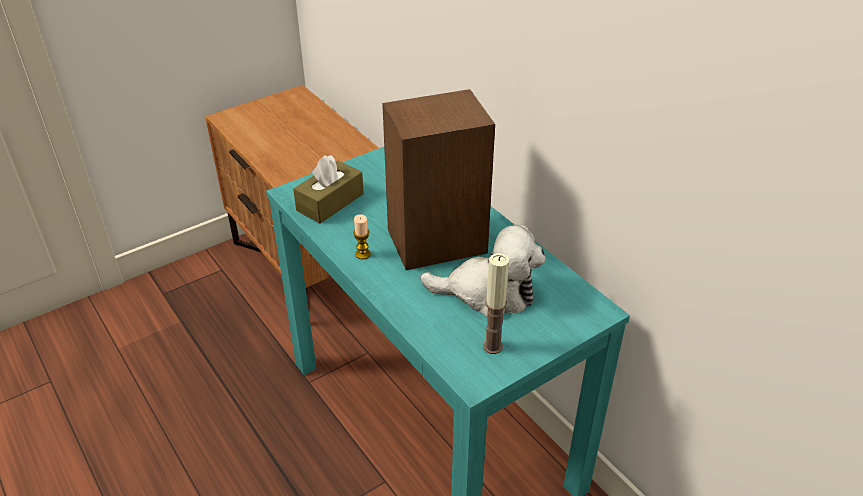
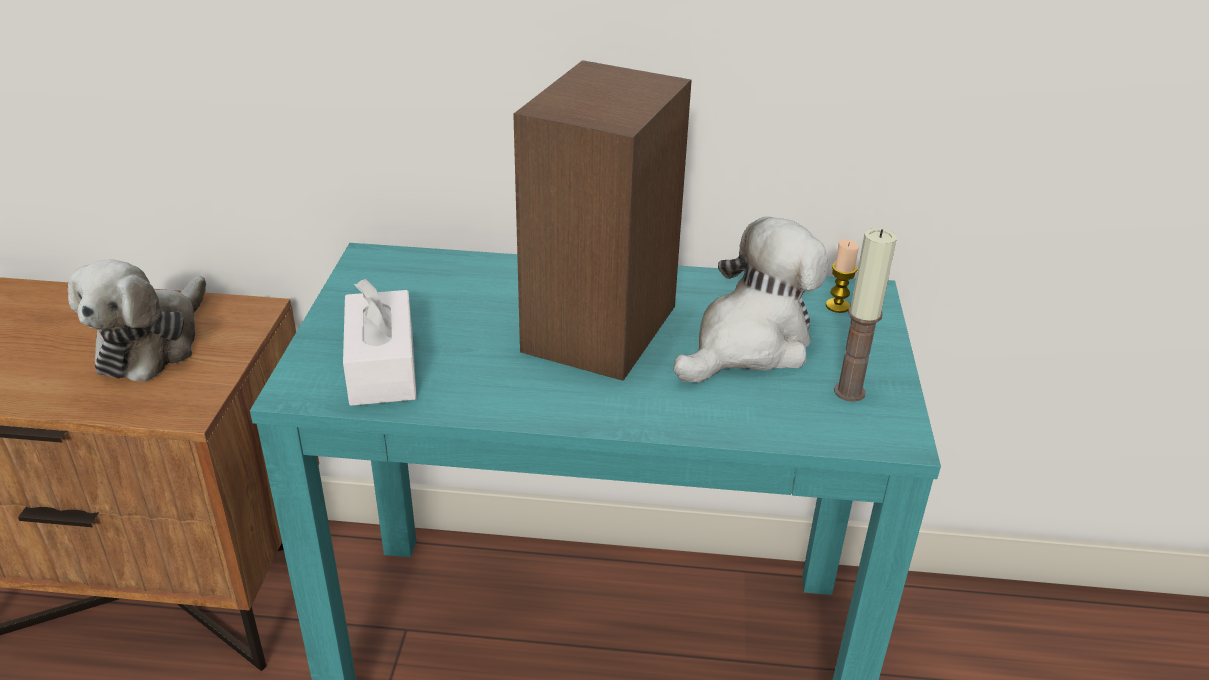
camera: 50 degrees left, 5 degrees down
brown tissue box [293,155,364,224] -> white tissue box [343,279,417,406]
candle [353,214,371,259] -> candle moved to [826,239,859,313]
none -> plush toy [68,259,206,382]

